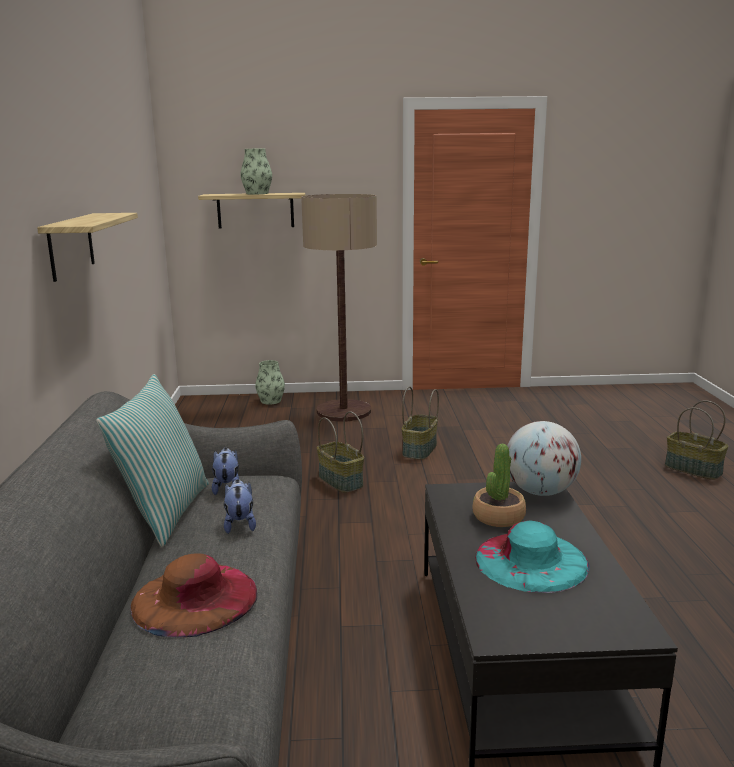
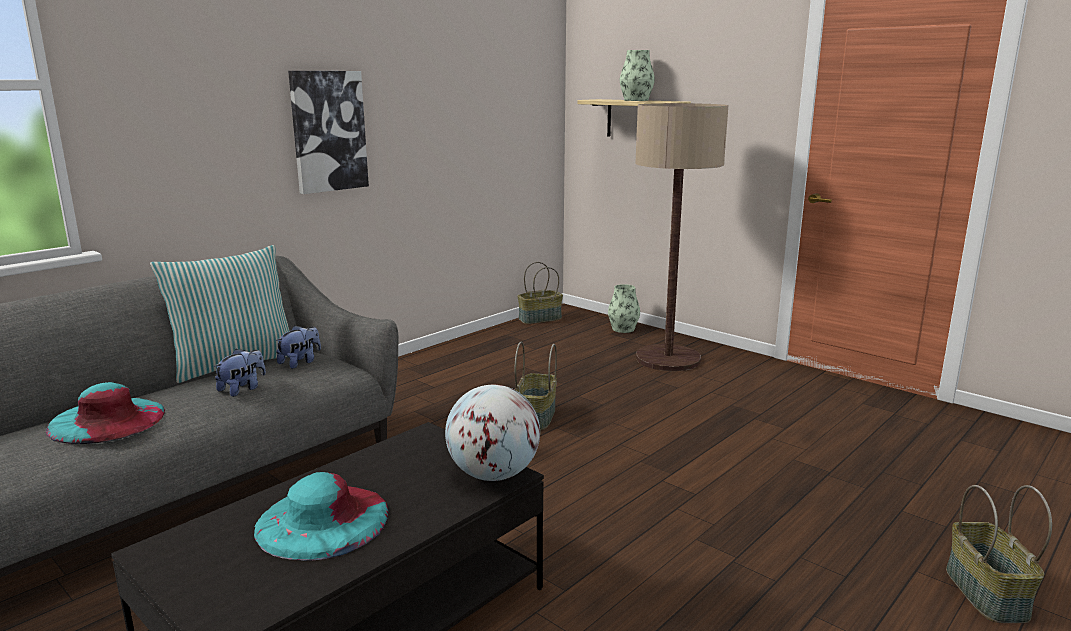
camera: 45 degrees right, 0 degrees up
shelf [37,213,138,282] -> picture [288,71,369,194]
brown hat [131,554,257,637] -> turquoise hat [46,382,165,444]
basket [402,386,439,460] -> basket moved to [517,262,563,324]
potted plant [472,444,526,527] -> none

